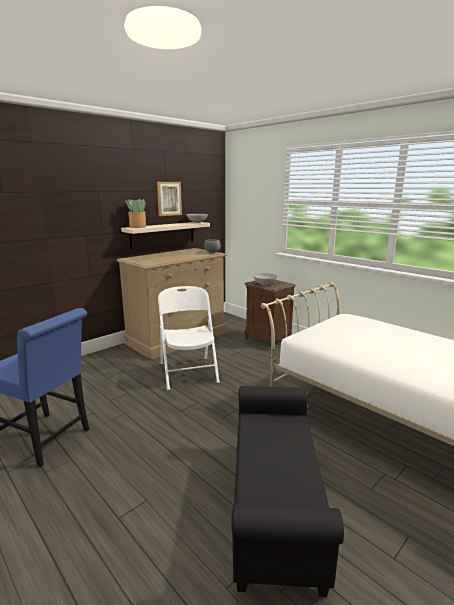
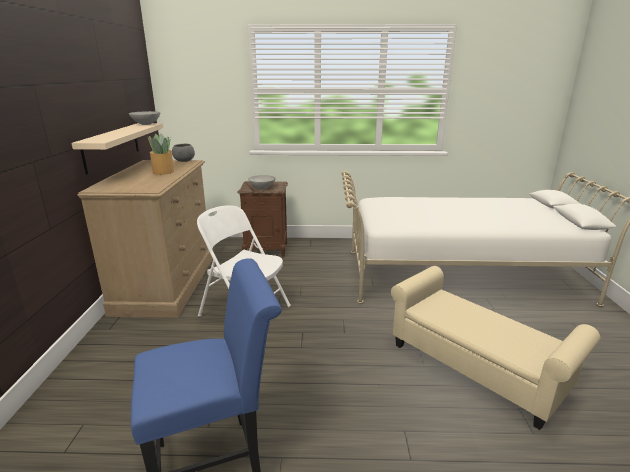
camera: 45 degrees left, 5 degrees up
potted plant [125,198,146,228] -> potted plant moved to [148,134,174,175]
picture [157,182,182,216] -> none
black ottoman [231,386,344,597] -> beige ottoman [391,266,600,430]

